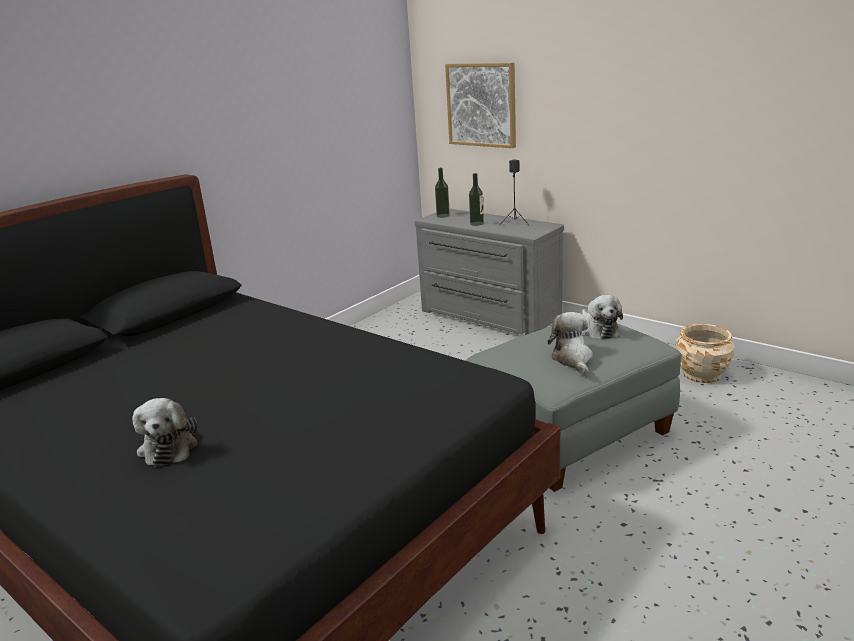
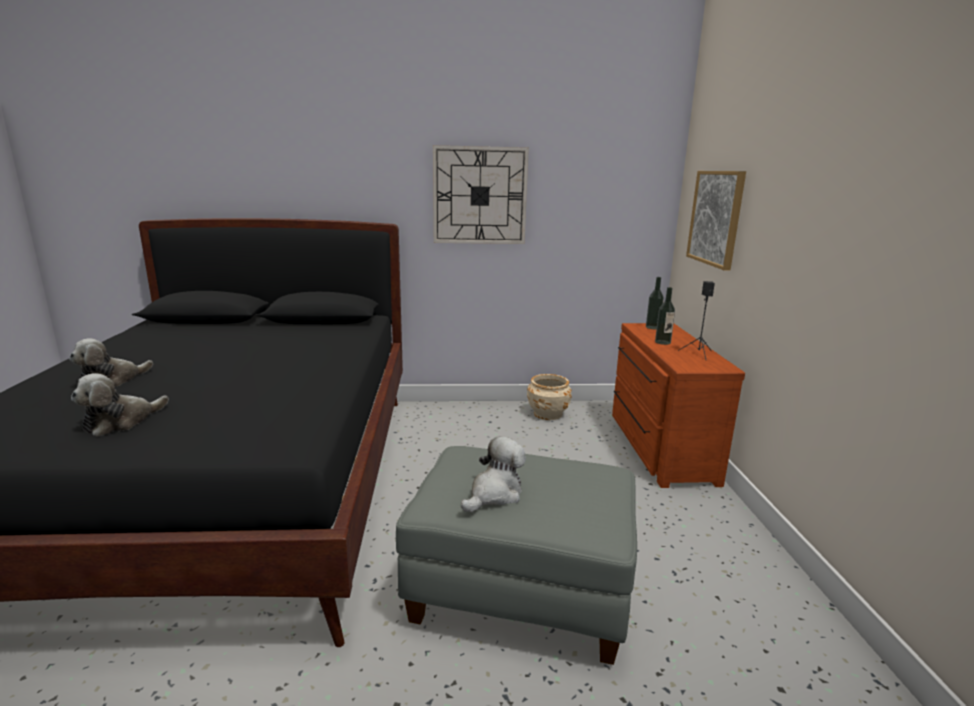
camera: 45 degrees right, 5 degrees down
grey dresser [414,208,564,335] -> brown dresser [612,323,745,488]
plush toy [581,295,623,340] -> plush toy moved to [71,373,169,437]
beige planter [675,324,735,383] -> beige planter moved to [527,374,572,420]
none -> wall clock [433,145,529,244]

